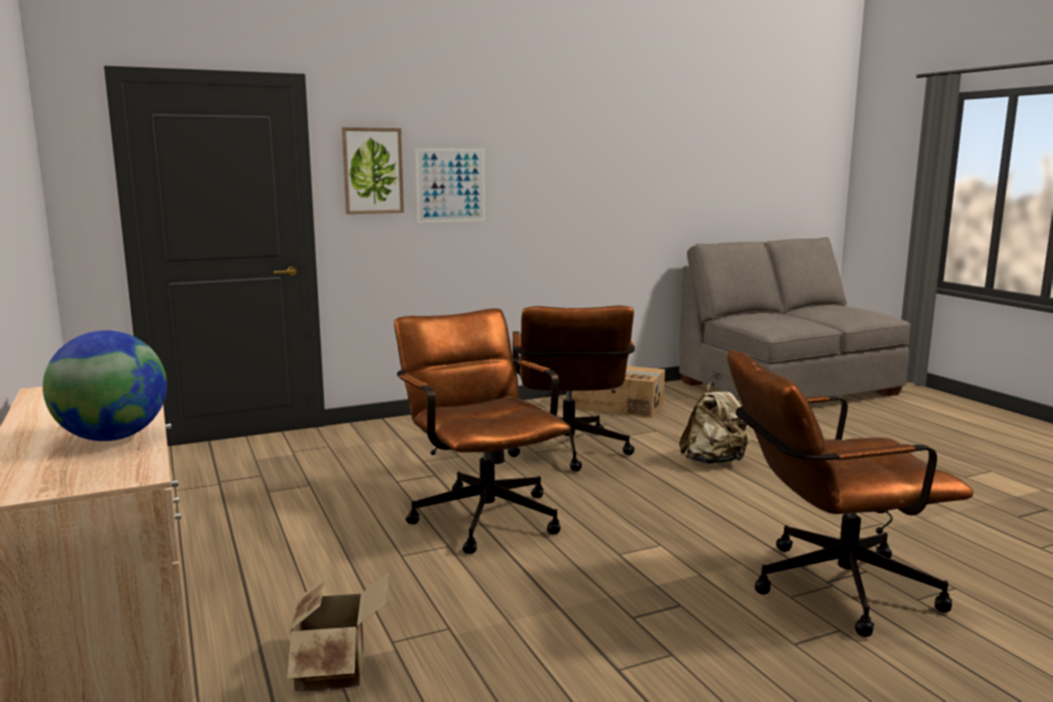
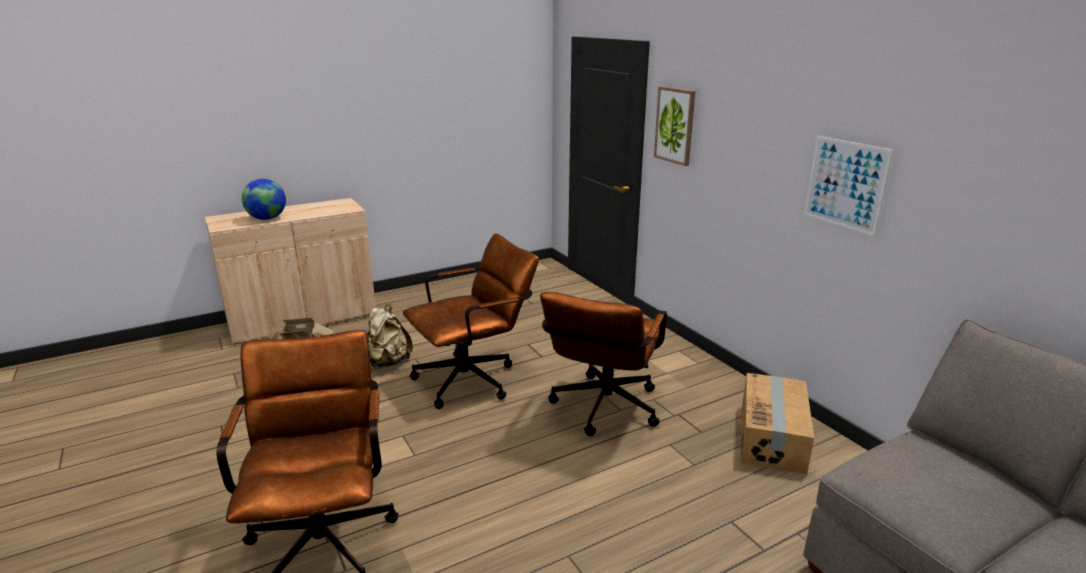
camera: 85 degrees right, 10 degrees up
picture [416,148,485,223] -> picture moved to [804,136,893,236]
brown office chair [507,305,635,471] -> brown office chair turned 60 degrees counterclockwise [540,292,667,436]
beige backpack [679,382,751,464] -> beige backpack moved to [366,305,413,368]

